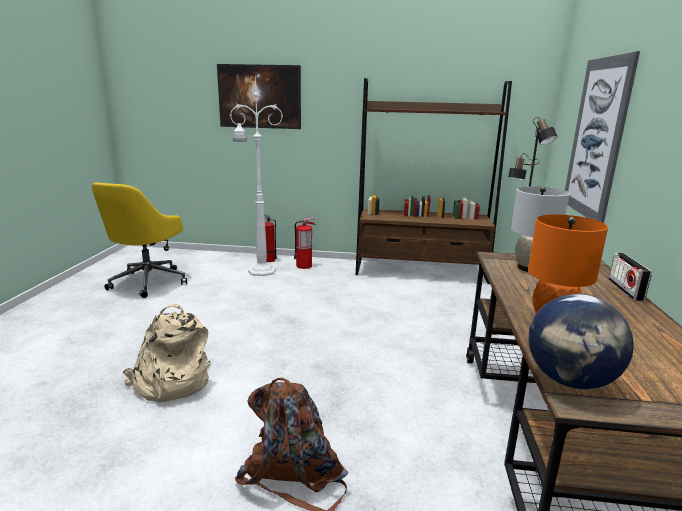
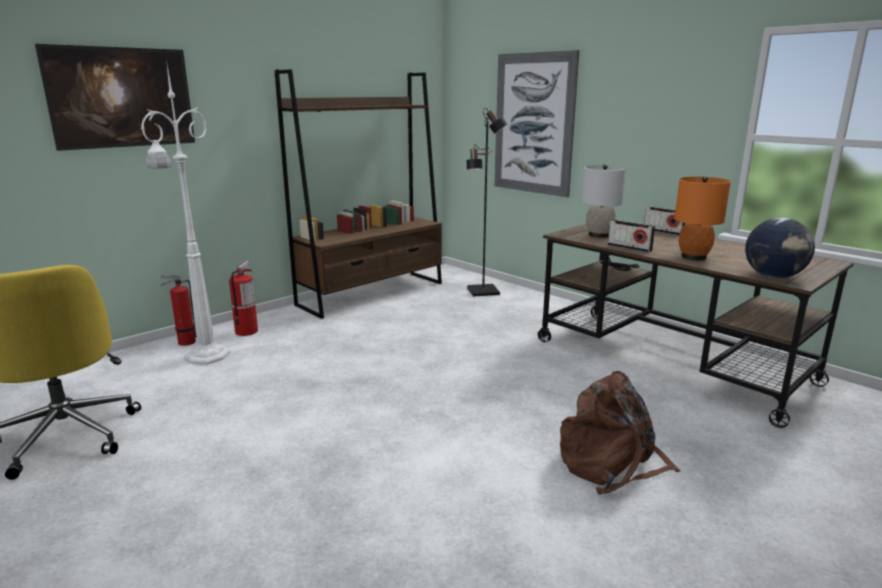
camera: 50 degrees left, 0 degrees up
beige backpack [123,304,211,402] -> none
none -> radio [608,220,655,252]

